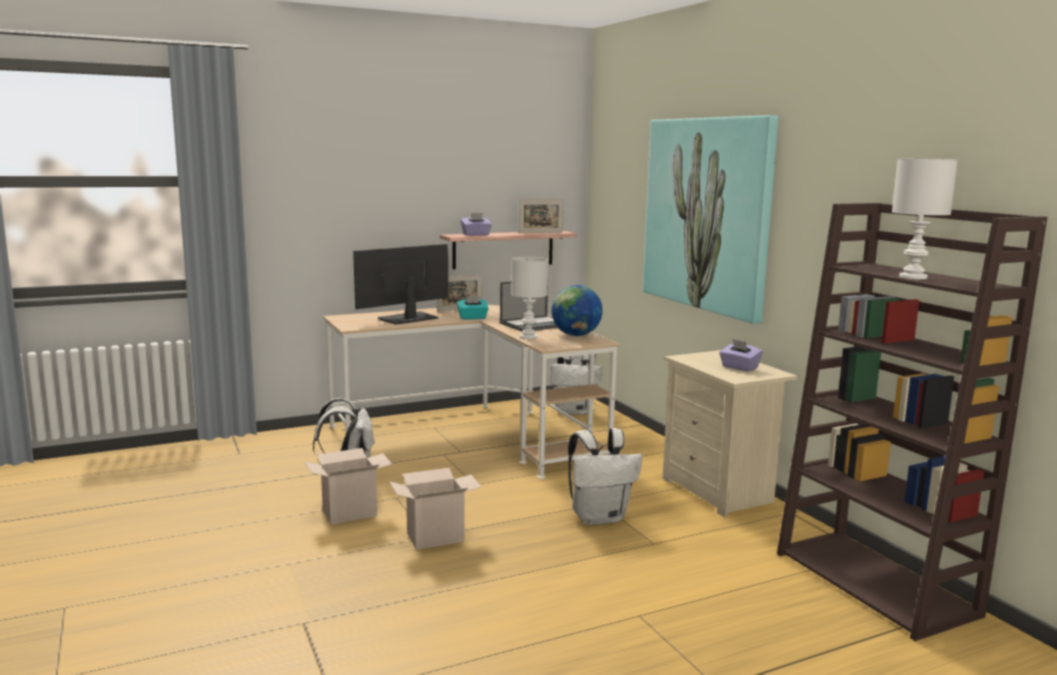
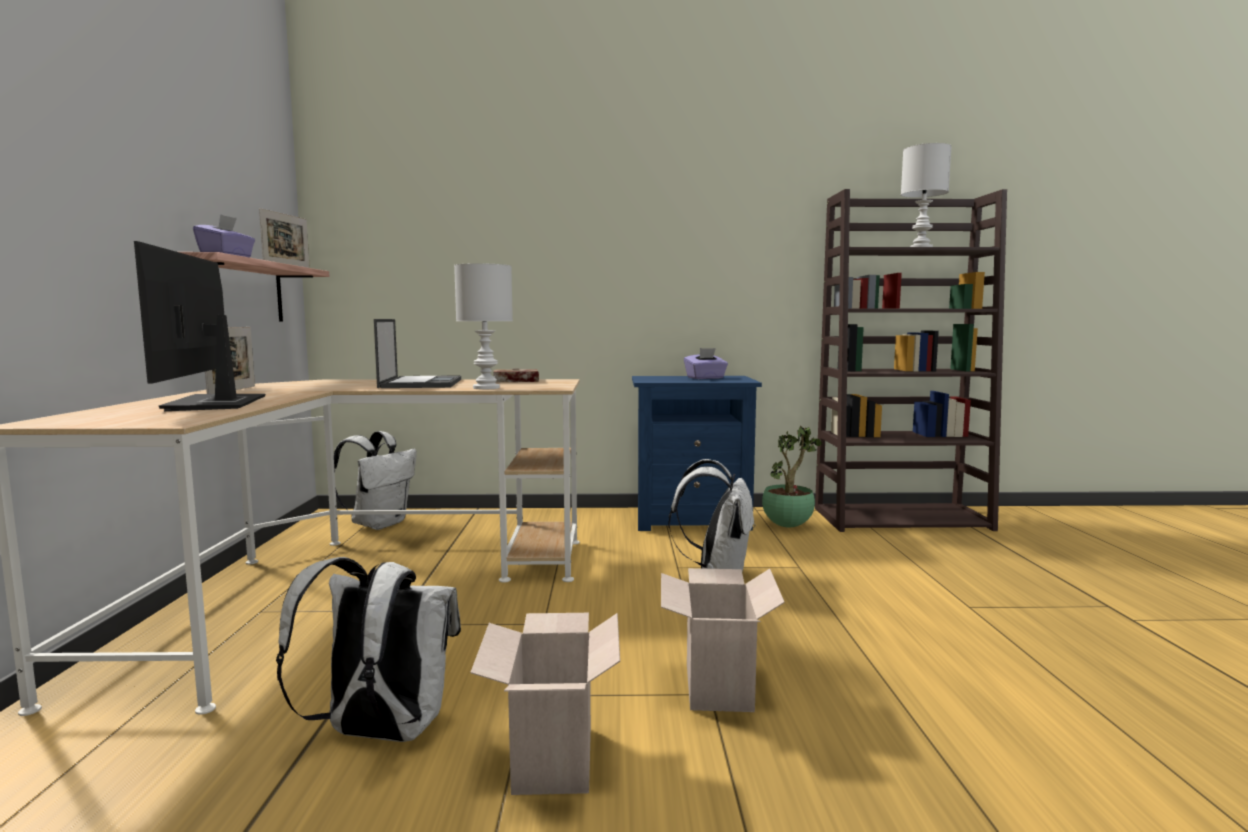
camera: 65 degrees left, 5 degrees down
turquoise tissue box [457,296,489,320] -> none
globe [551,285,603,336] -> book [493,368,539,382]
picture [643,115,779,324] -> none
beige nightstand [662,350,797,518] -> blue nightstand [632,376,762,531]
none -> potted plant [762,425,822,528]

